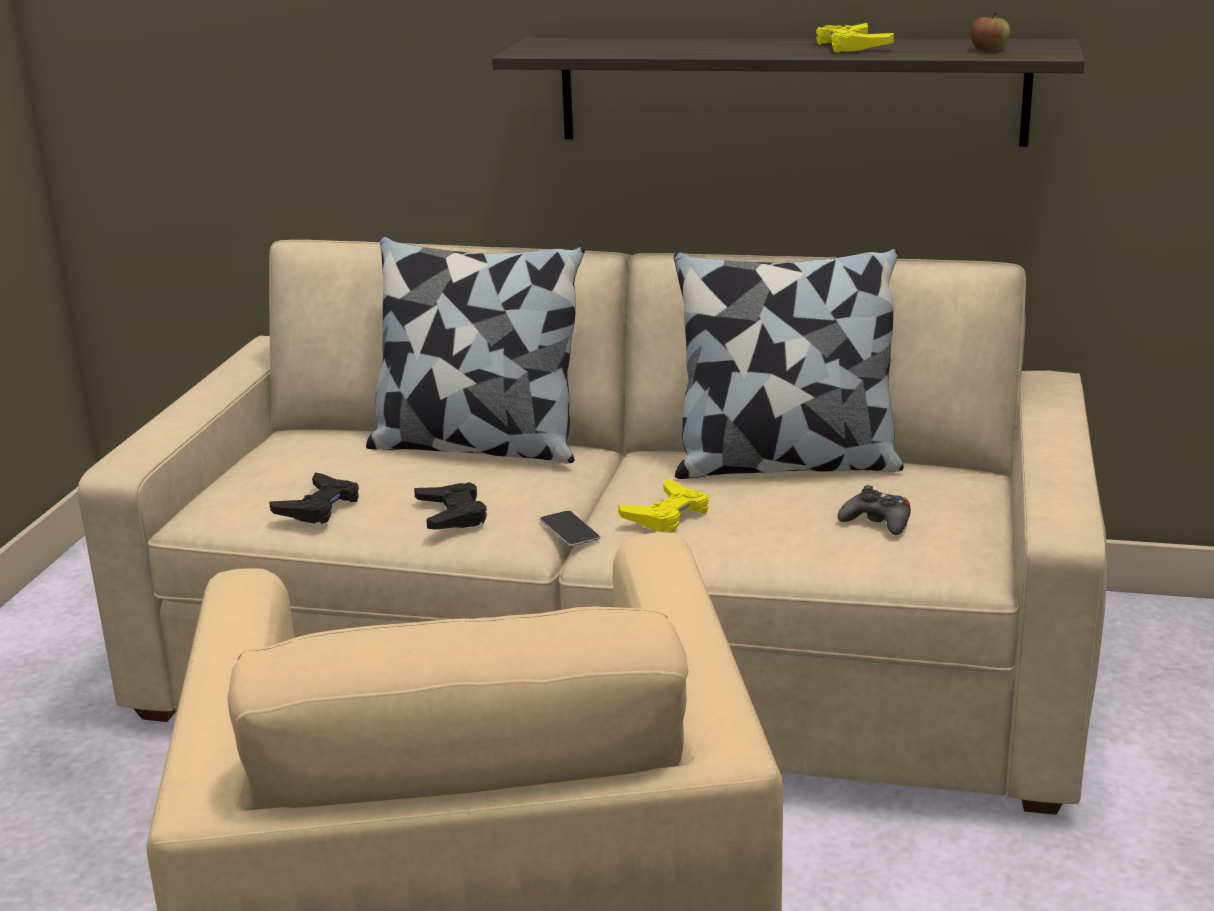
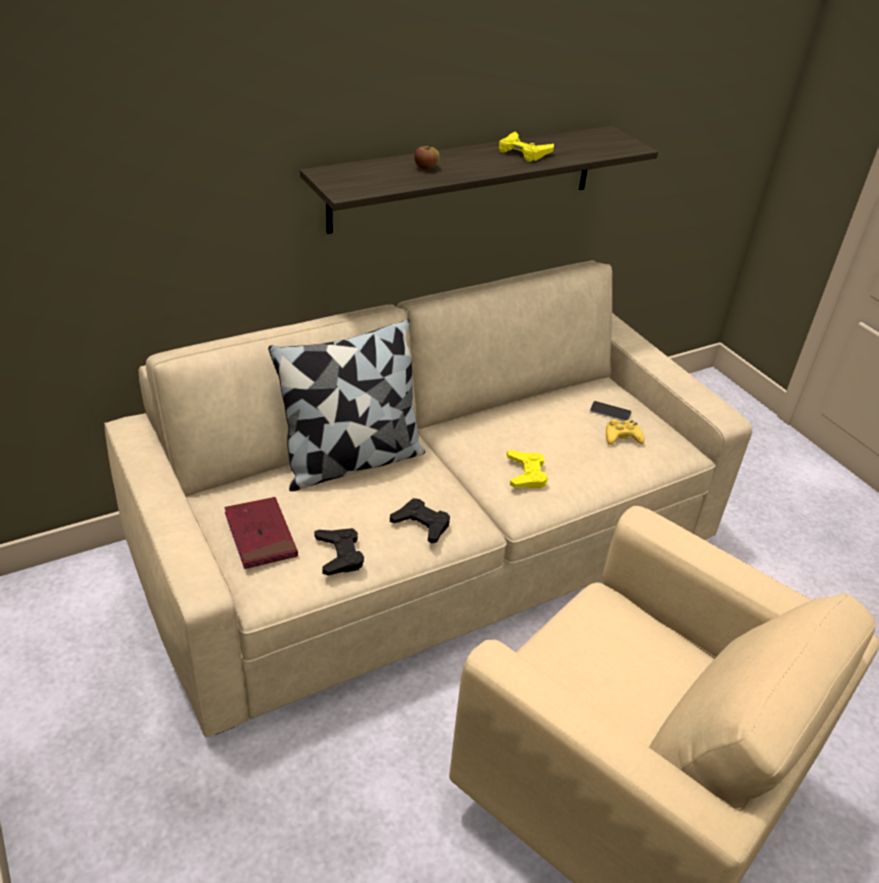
camera: 45 degrees left, 15 degrees up
phone [540,510,600,546] -> phone moved to [590,401,632,421]
pillow [674,248,904,479] -> none
black game controller [838,485,911,535] -> yellow game controller [606,419,645,445]
apple [970,12,1010,51] -> apple moved to [414,145,440,169]
none -> red book [225,497,298,569]

